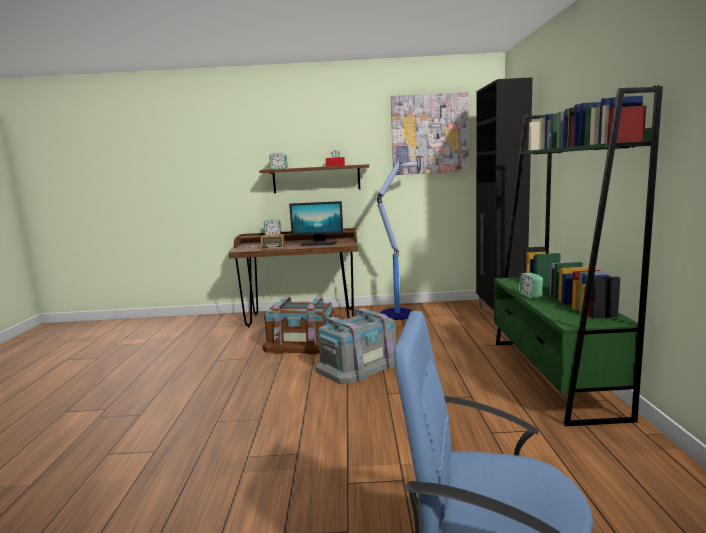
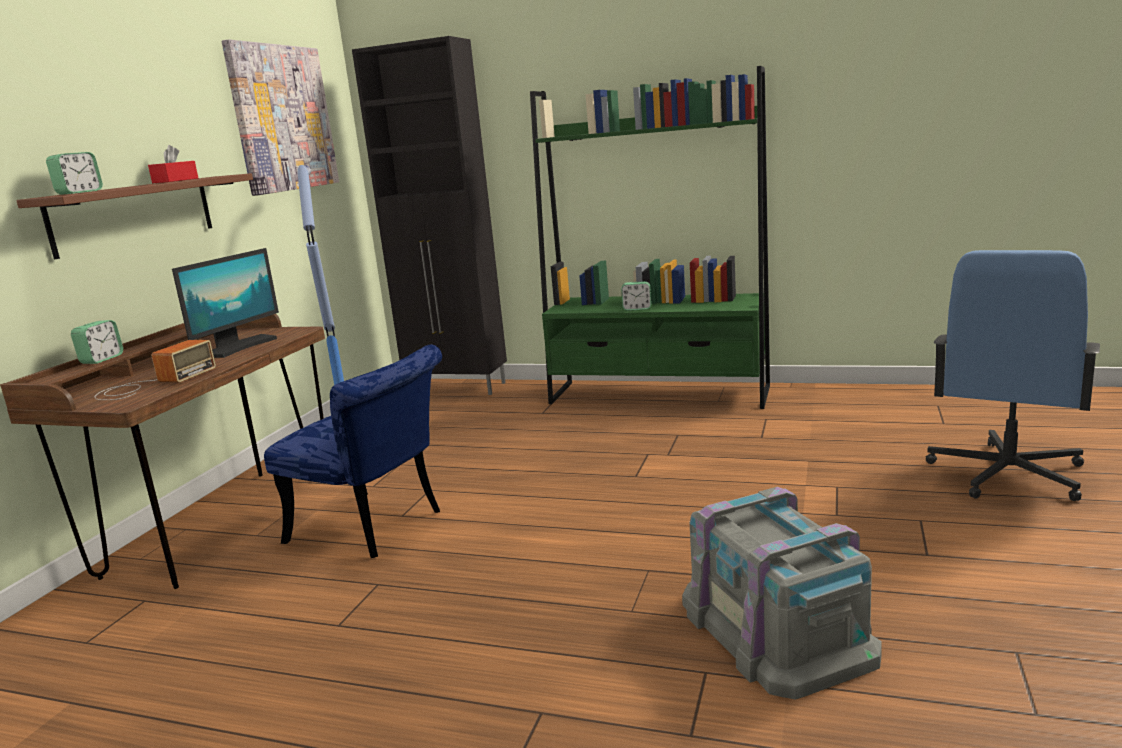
camera: 70 degrees left, 5 degrees up
brown storage box [263,297,334,355] -> blue chair [264,345,442,558]
grey storage box [316,308,396,384] -> grey storage box moved to [682,487,882,699]

